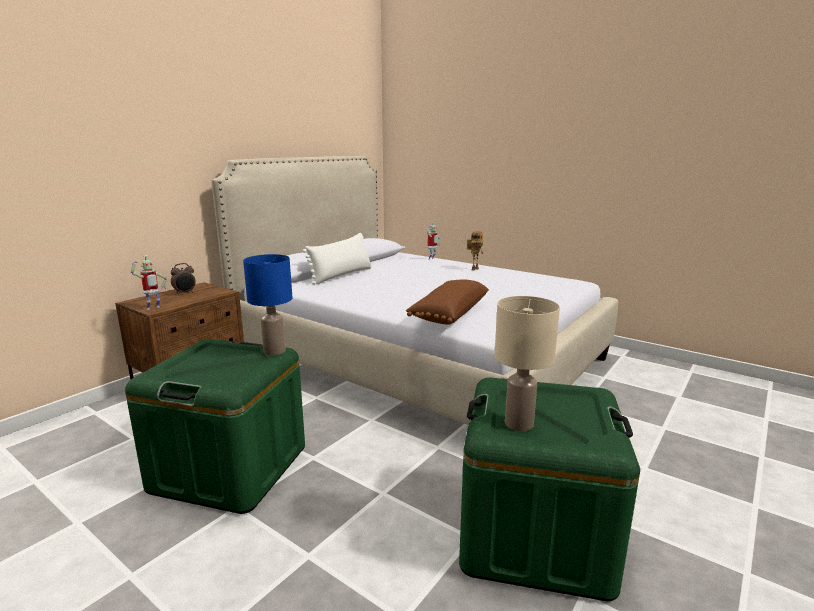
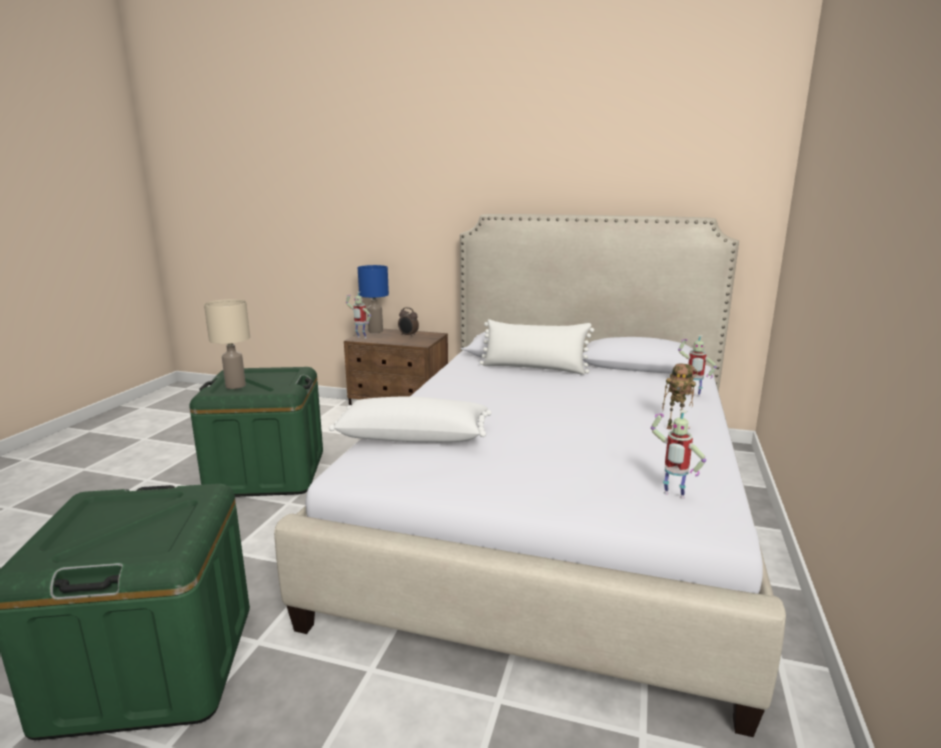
camera: 70 degrees right, 0 degrees up
blue table lamp [243,254,292,355] -> blue table lamp moved to [358,265,389,333]
brown pillow [406,280,489,325] -> white pillow [329,396,492,442]
beige table lamp [494,296,560,431] -> beige table lamp moved to [204,299,250,389]
none -> toy robot [651,410,706,499]

